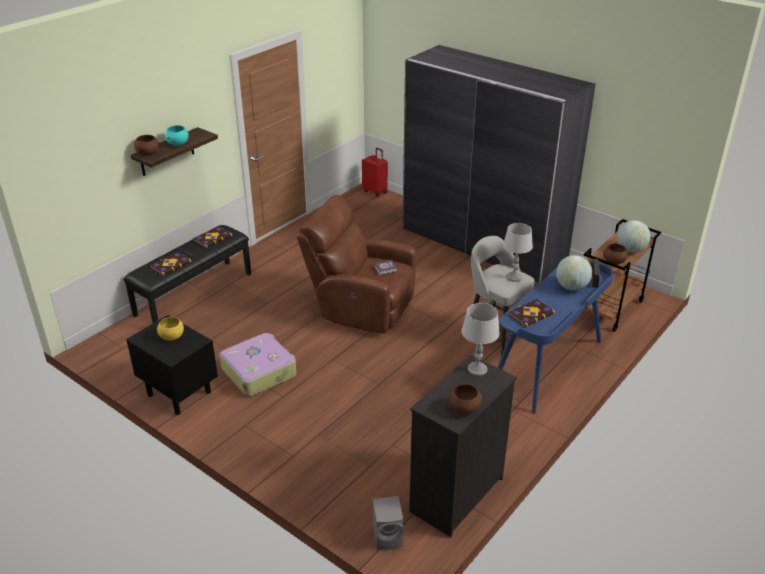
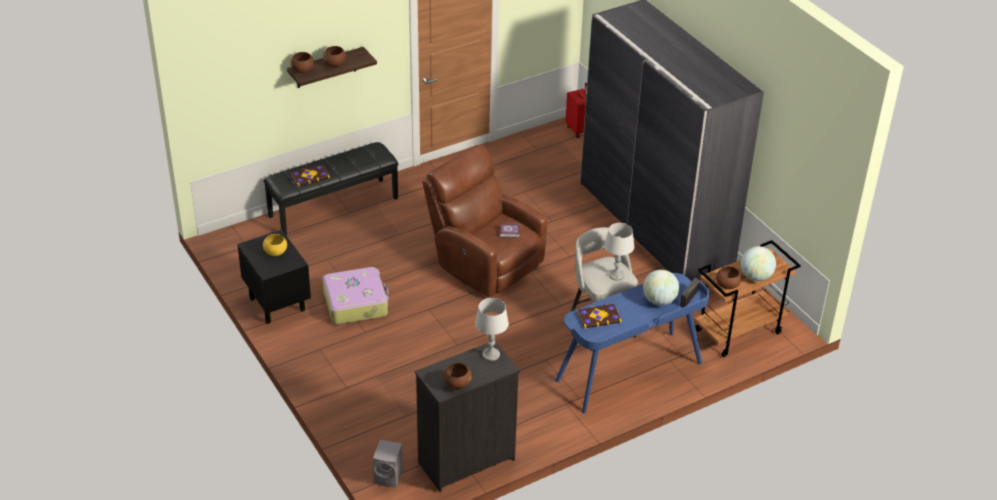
camera: 20 degrees right, 5 degrees up
turquoise bowl [165,125,189,146] -> brown bowl [323,46,346,67]
book [193,226,232,248] -> none

